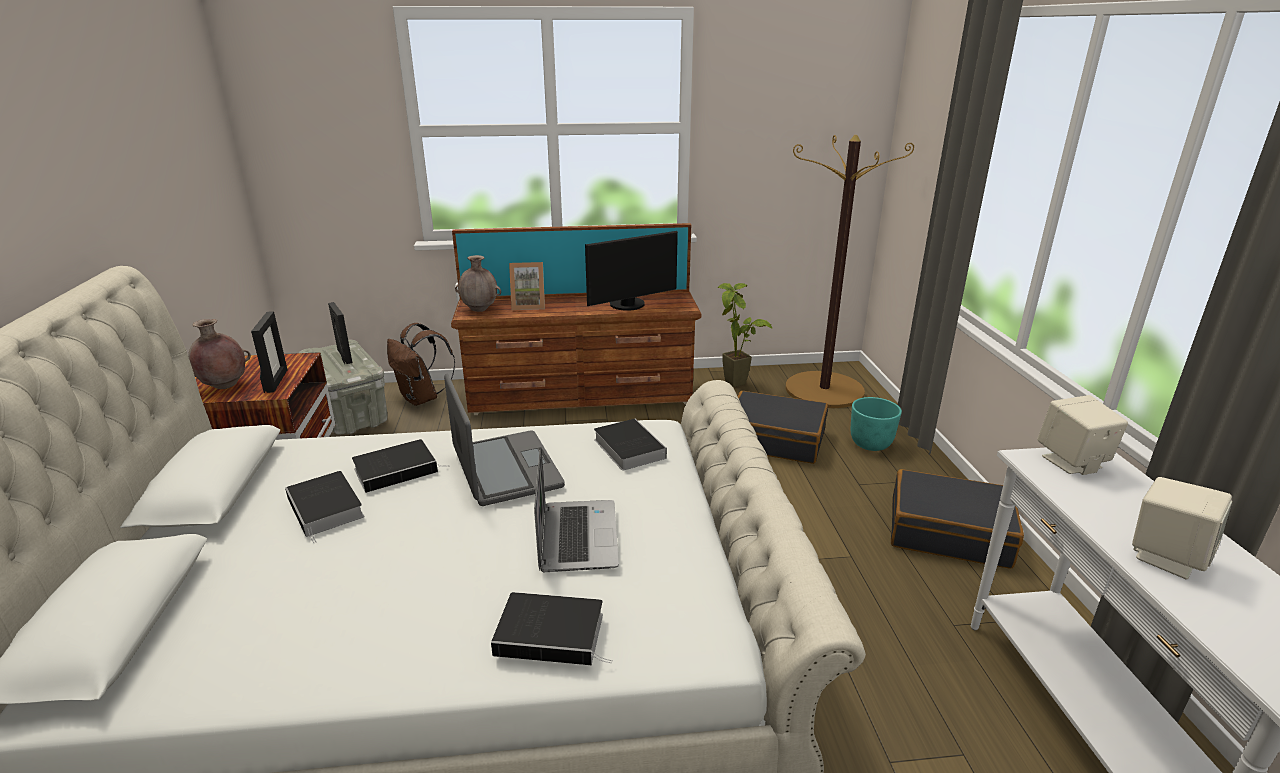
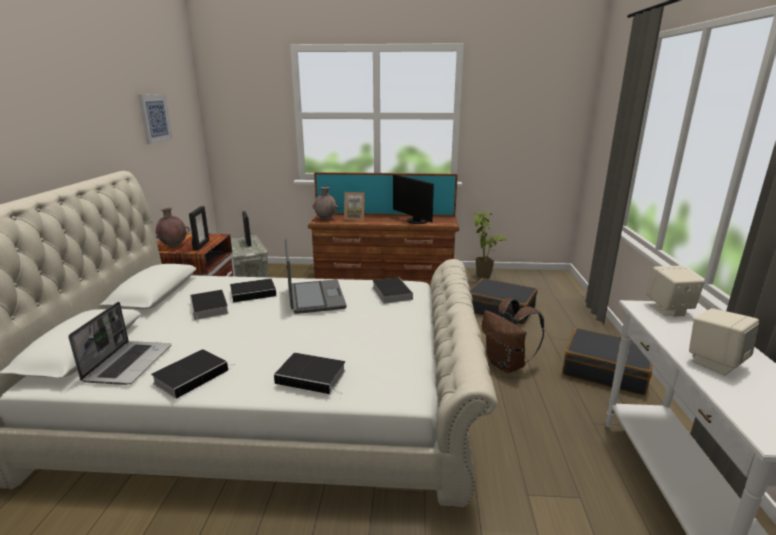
camera: 10 degrees right, 5 degrees down
brown backpack [387,323,455,406] -> brown backpack moved to [482,298,545,373]
laptop [534,447,619,572] -> laptop moved to [68,302,172,385]
monitor [585,231,678,311] -> monitor turned 75 degrees clockwise [393,174,434,224]
brown clothes rack [786,135,914,408] -> none
turquoise planter [851,397,902,451] -> none
none -> picture [138,94,173,144]
none -> book [151,349,236,399]

